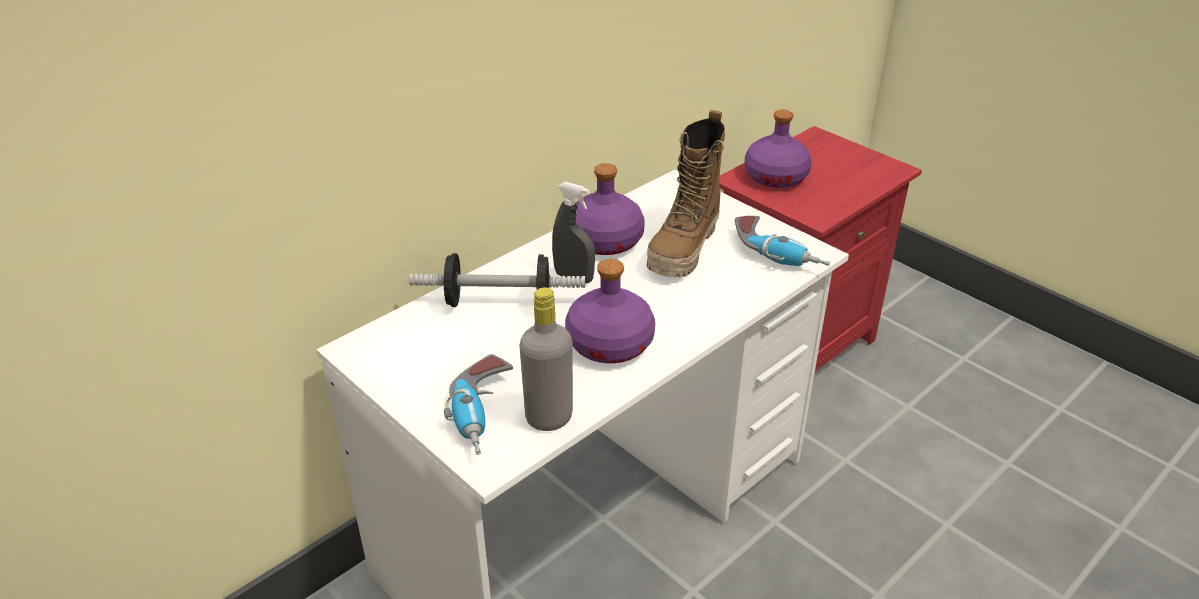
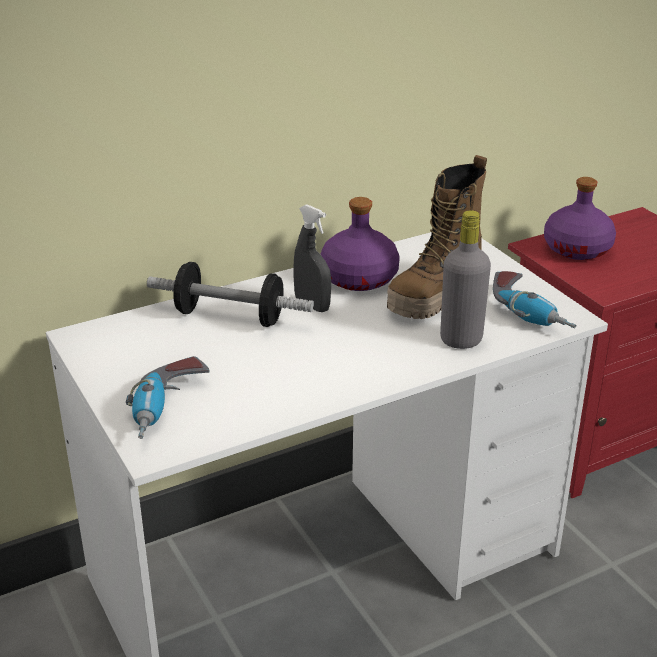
camera: 15 degrees right, 5 degrees down
grey bottle [519,287,573,431] -> grey bottle moved to [440,210,491,349]
purple bottle [565,259,655,363] -> none

